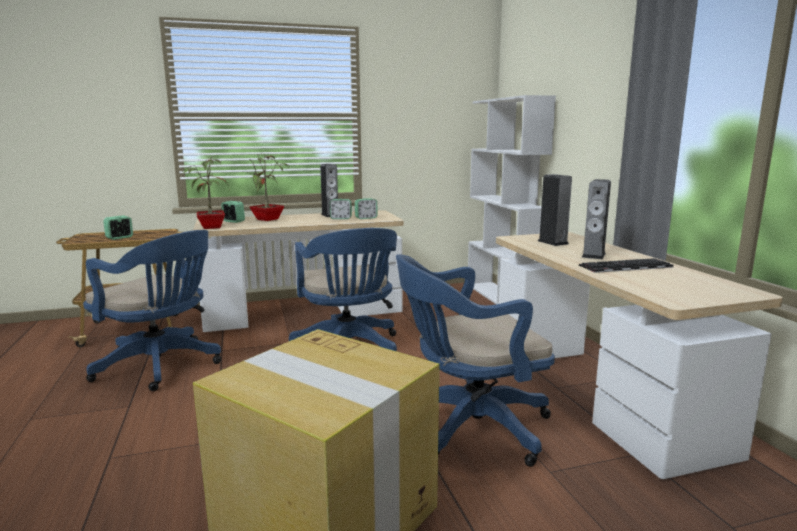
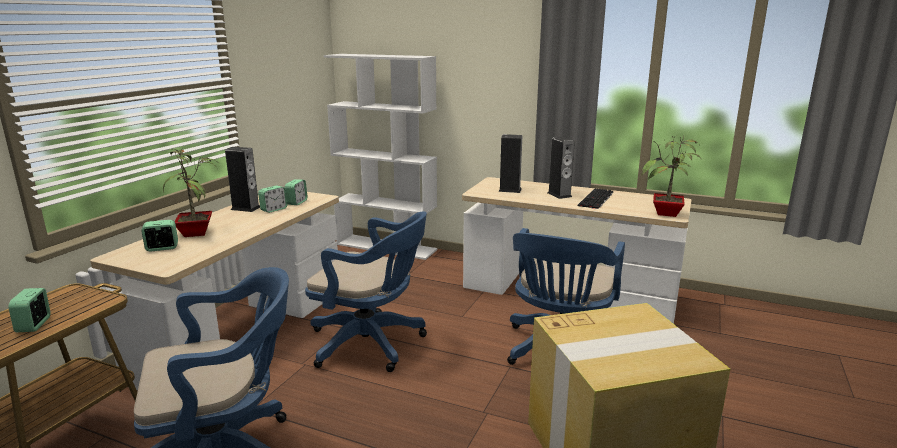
camera: 50 degrees left, 5 degrees up
potted plant [181,155,229,229] -> potted plant moved to [641,136,701,217]

